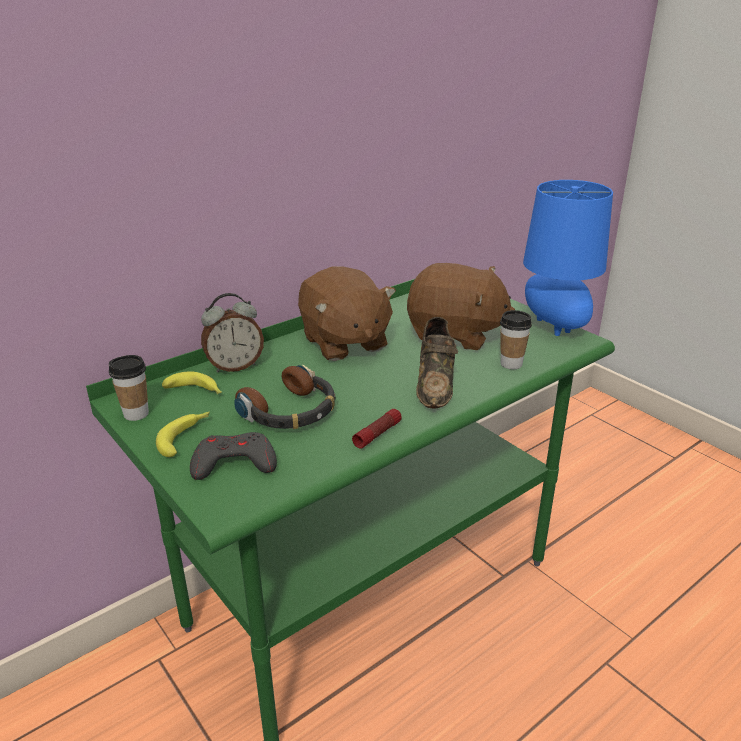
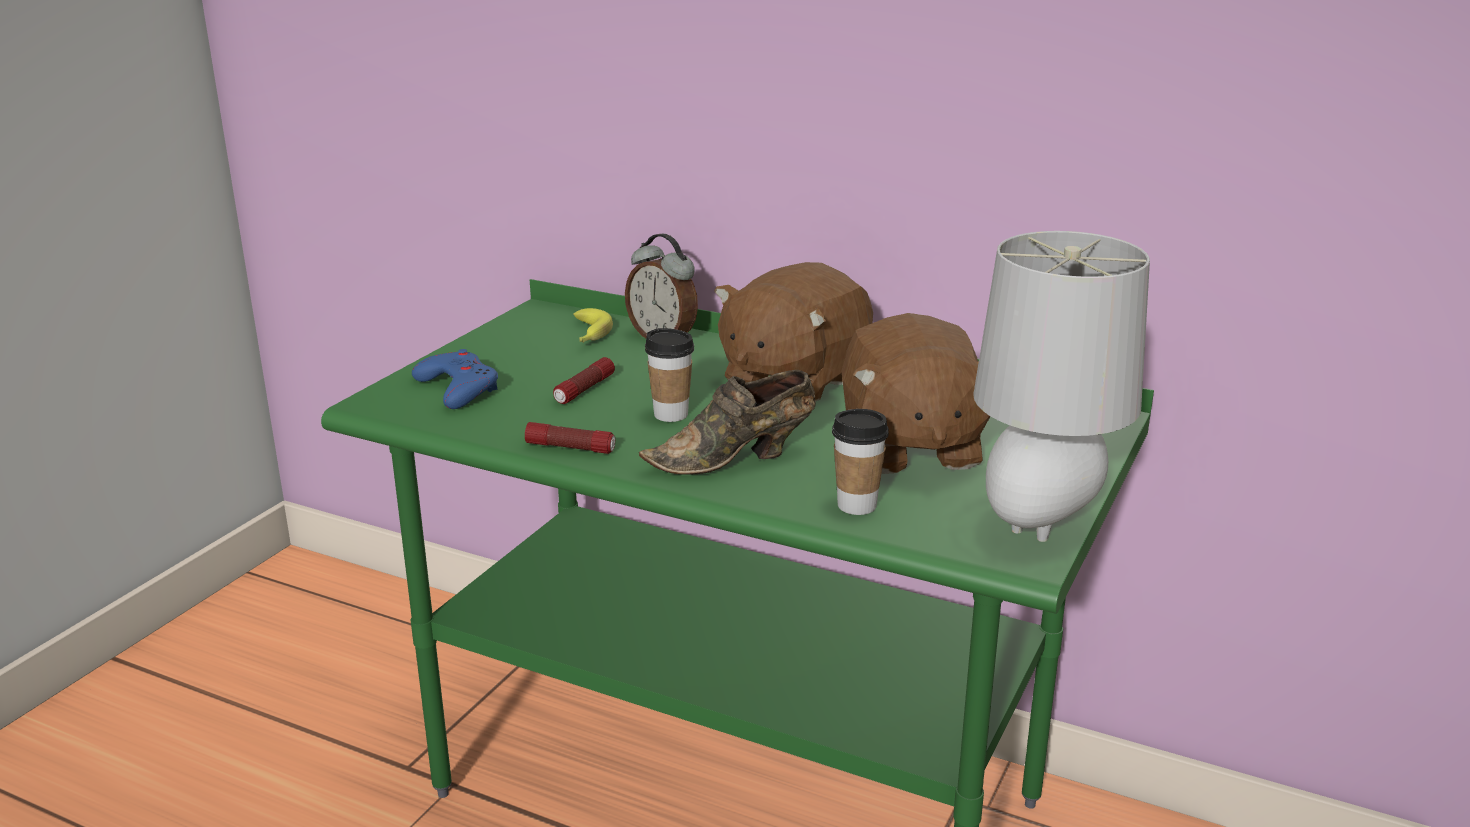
camera: 65 degrees right, 5 degrees down
cup [109,355,149,421] -> cup moved to [645,328,694,422]
banana [156,412,210,457] -> none
grey game controller [190,432,277,480] -> blue game controller [412,349,498,409]
headphones [234,365,335,429] -> flashlight [553,357,615,404]
blue table lamp [523,180,613,336] -> grey table lamp [973,231,1150,542]

